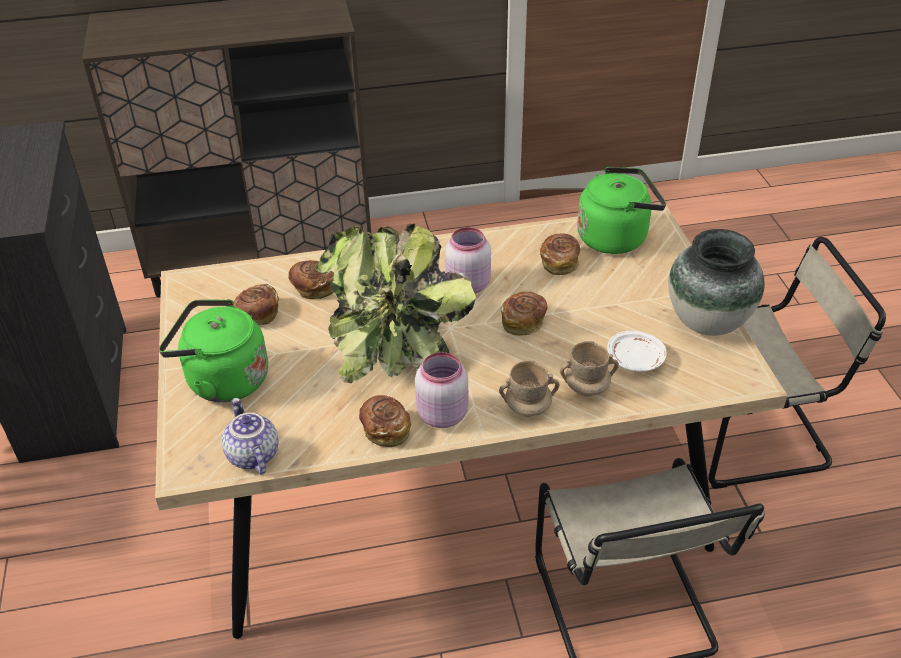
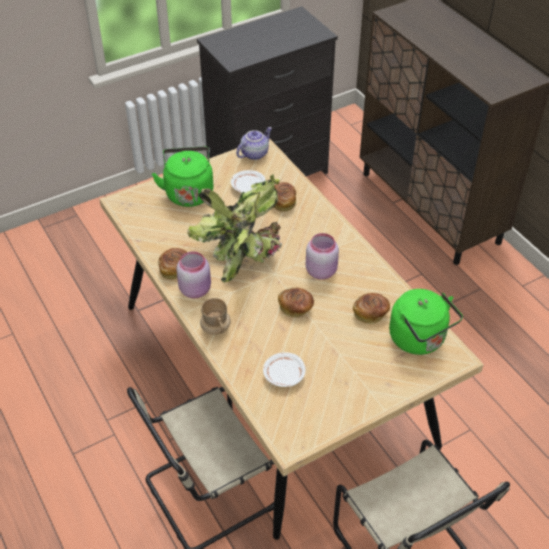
camera: 70 degrees right, 5 degrees up
teapot [222,398,278,475] -> teapot moved to [236,127,272,160]
bread [233,284,279,325] -> white plate [231,170,266,193]
beige mug [560,341,619,396] -> none
vase [668,229,765,336] -> none

